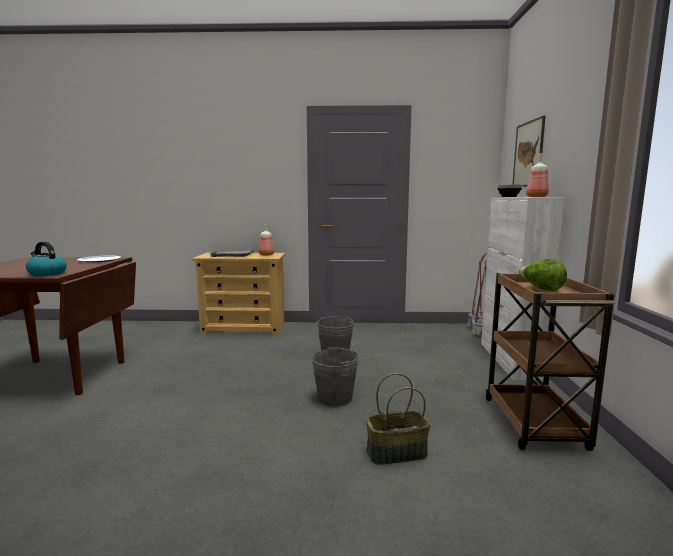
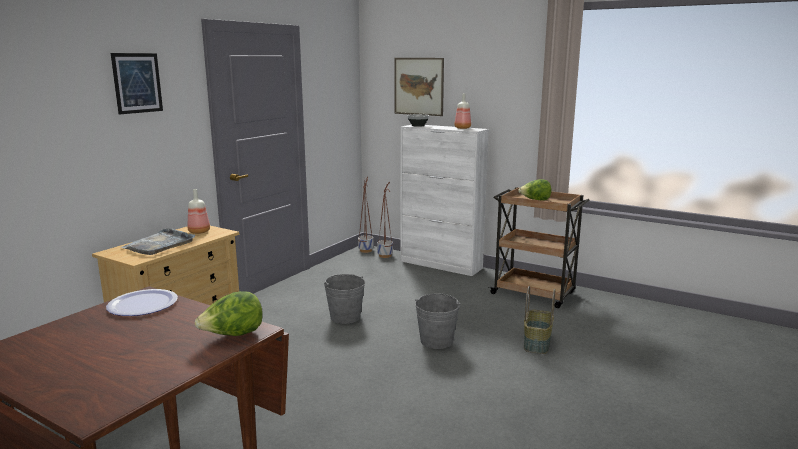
camera: 60 degrees left, 5 degrees up
kettle [26,242,67,276] -> lettuce [195,291,263,336]
none -> picture [111,53,163,115]

